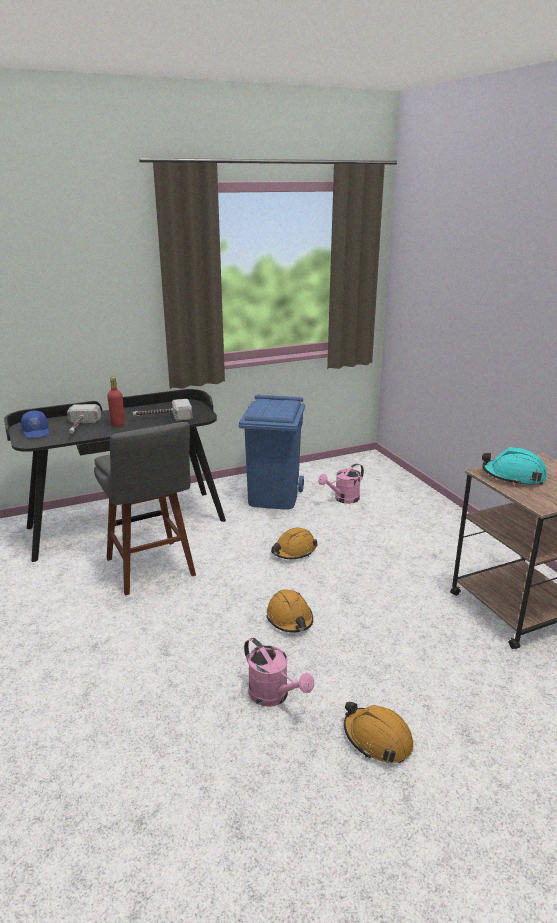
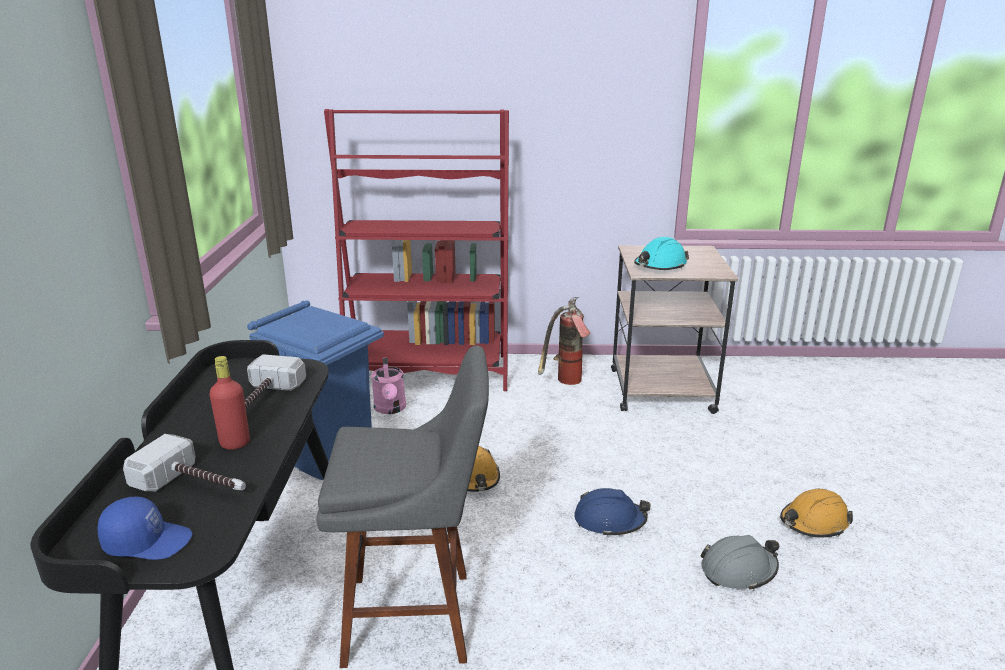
camera: 65 degrees left, 0 degrees up
pink watering can [244,638,314,707] -> grey hard hat [700,535,779,591]
orange hard hat [266,589,313,633] -> blue hard hat [574,488,650,537]
none -> red bookcase [324,109,509,391]
none -> fire extinguisher [538,297,591,385]

